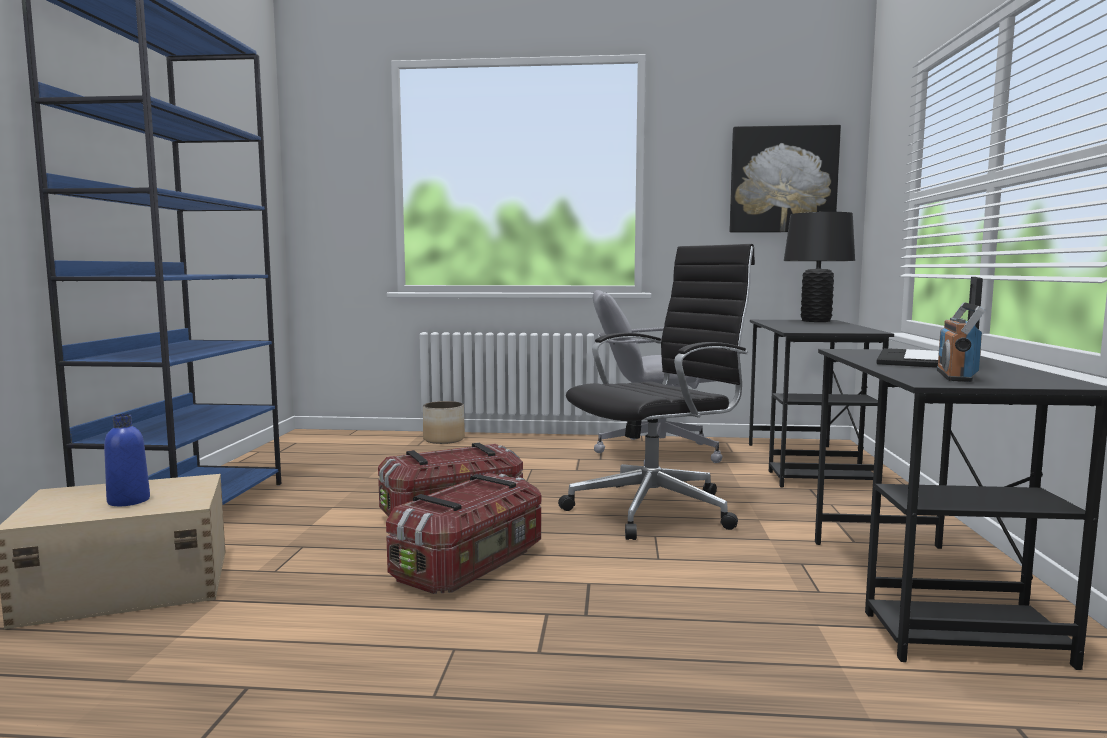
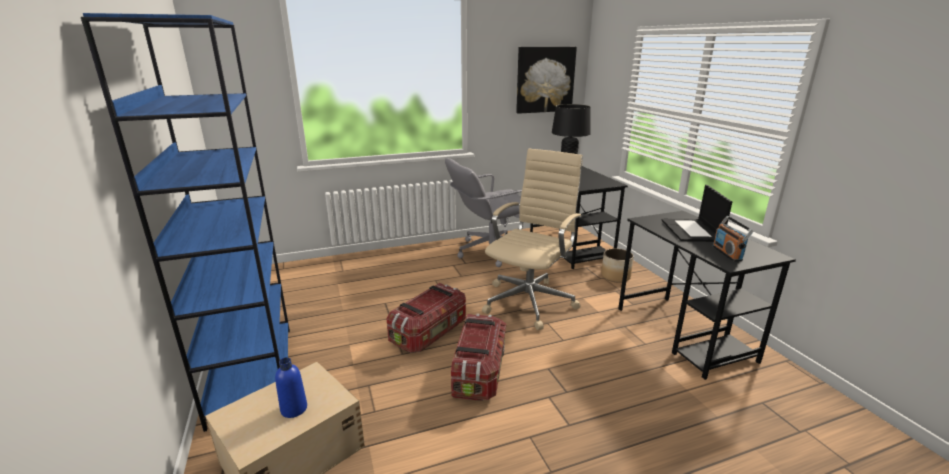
camera: 25 degrees left, 15 degrees up
planter [423,401,465,444] -> planter moved to [601,248,634,283]
black office chair [558,244,755,540] -> beige office chair [482,149,583,330]

